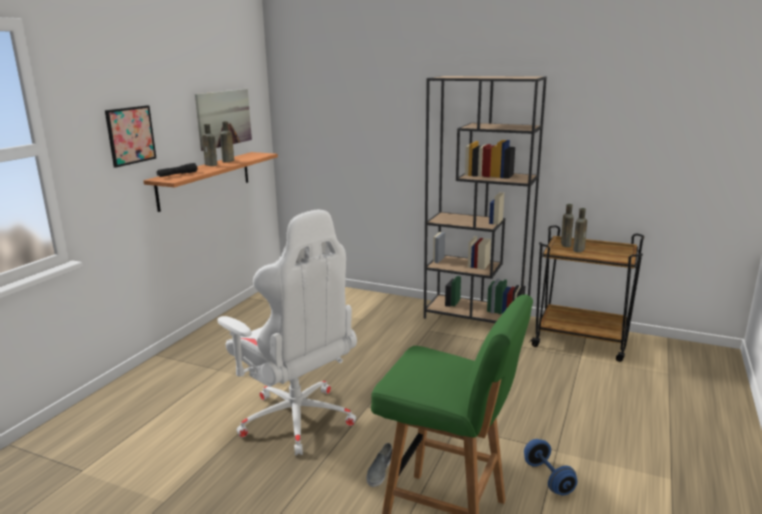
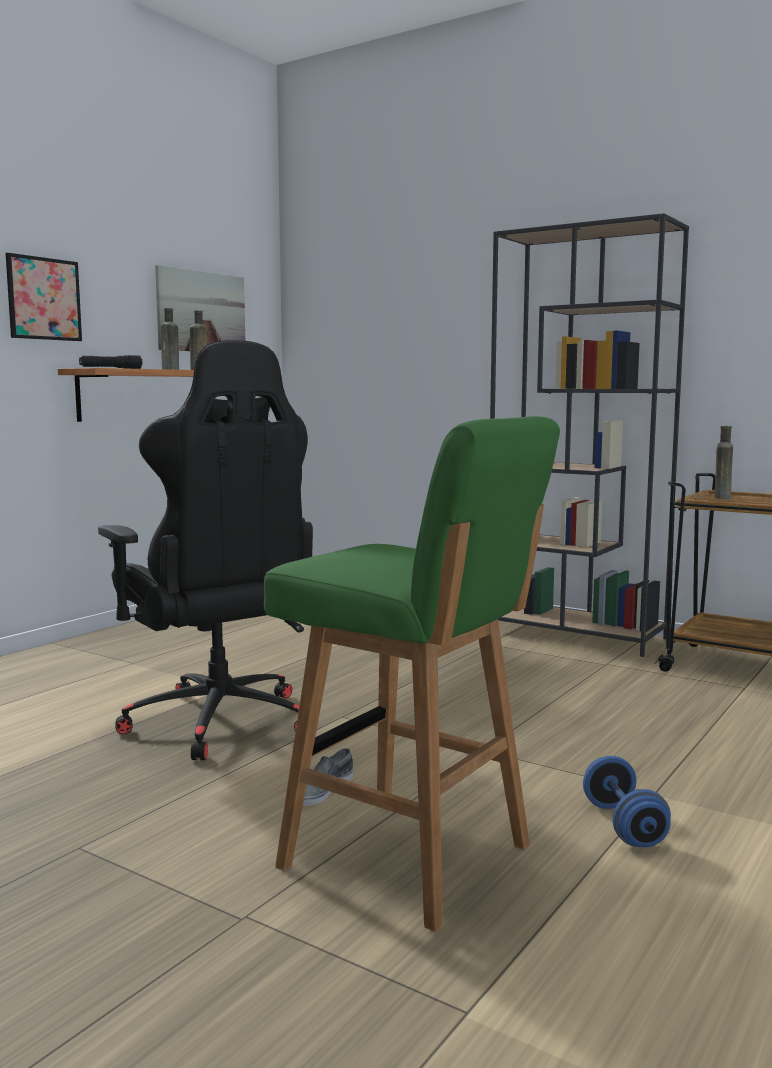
camera: 10 degrees right, 10 degrees down
white office chair [217,210,357,455] -> black office chair [98,340,313,760]
brown bottle [573,208,587,253] -> none

